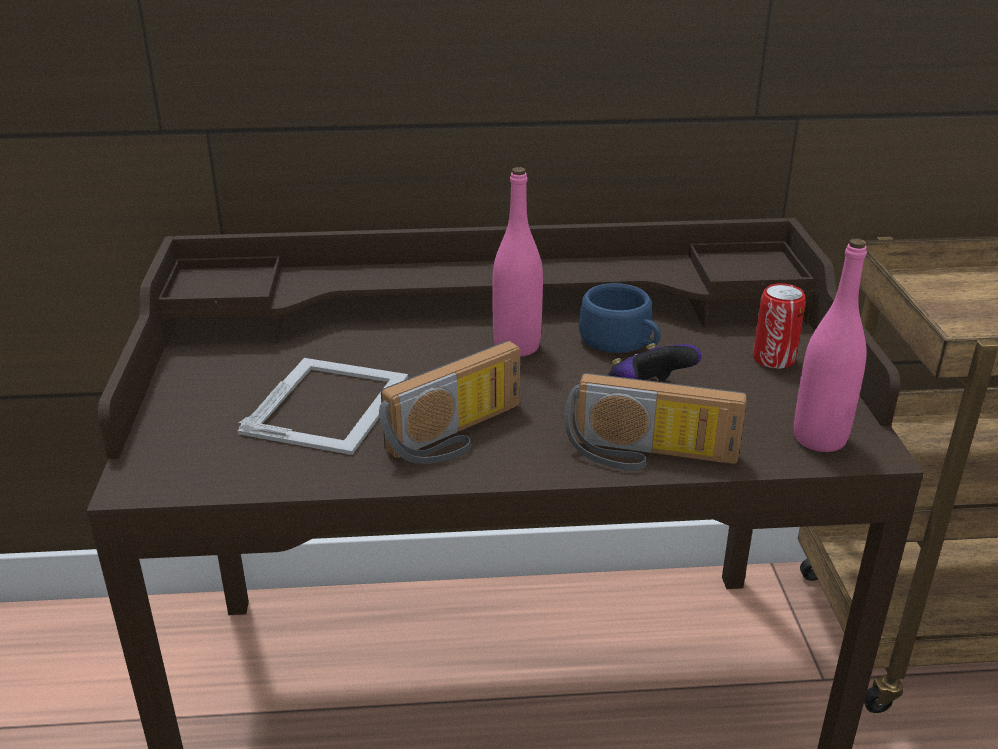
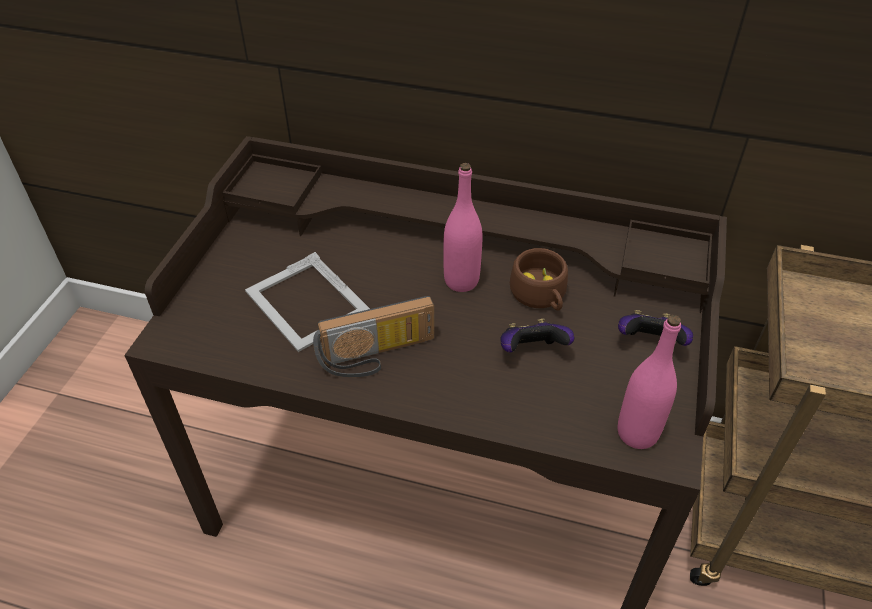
camera: 20 degrees right, 15 degrees up
picture frame [237,358,408,455] -> picture frame turned 105 degrees clockwise [245,252,370,352]
radio [565,373,747,471] -> none
blue cup [578,283,661,353] -> brown cup [510,248,568,311]
can [753,283,806,369] -> game controller [618,310,693,346]

